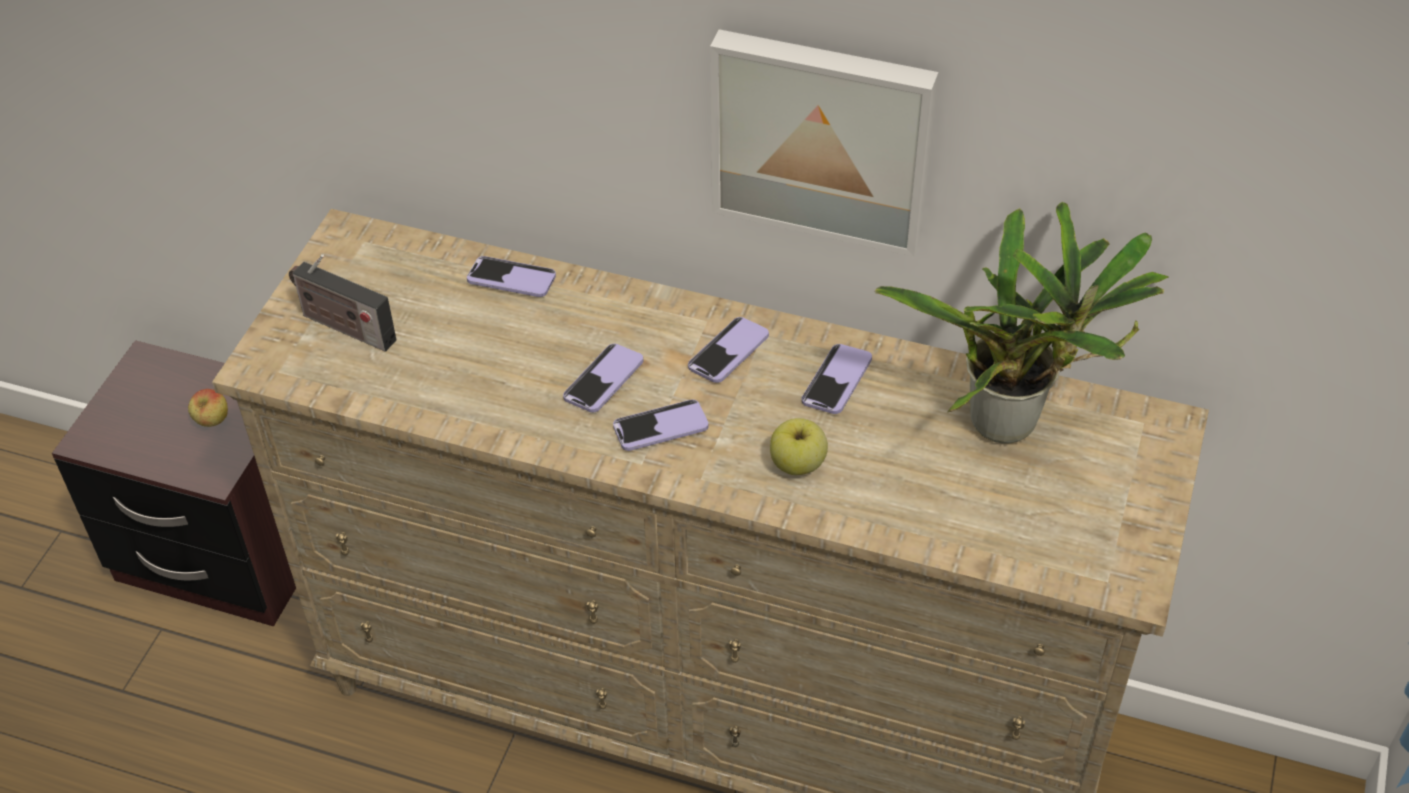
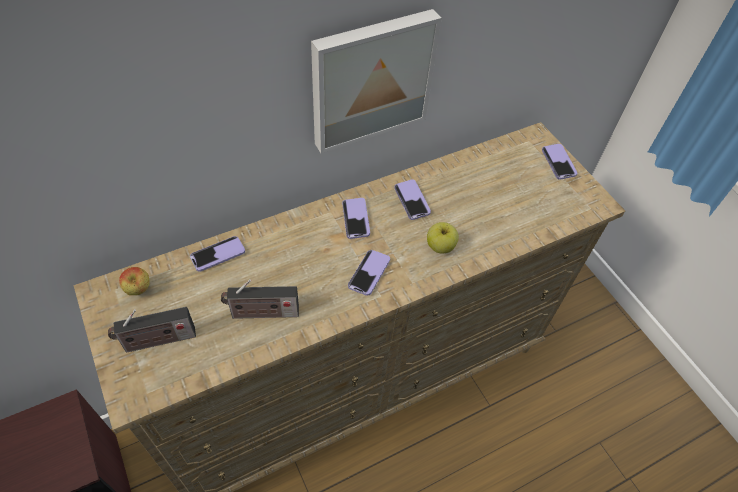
camera: 50 degrees left, 5 degrees up
apple [188,389,228,427] -> apple moved to [119,267,150,295]
phone [563,344,644,412] -> phone moved to [542,144,577,180]
potted plant [875,202,1169,443] -> none
none -> radio [221,279,299,319]

